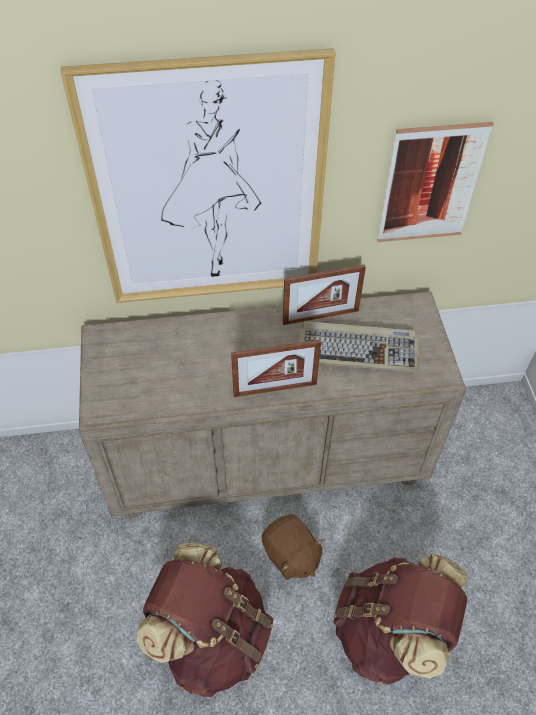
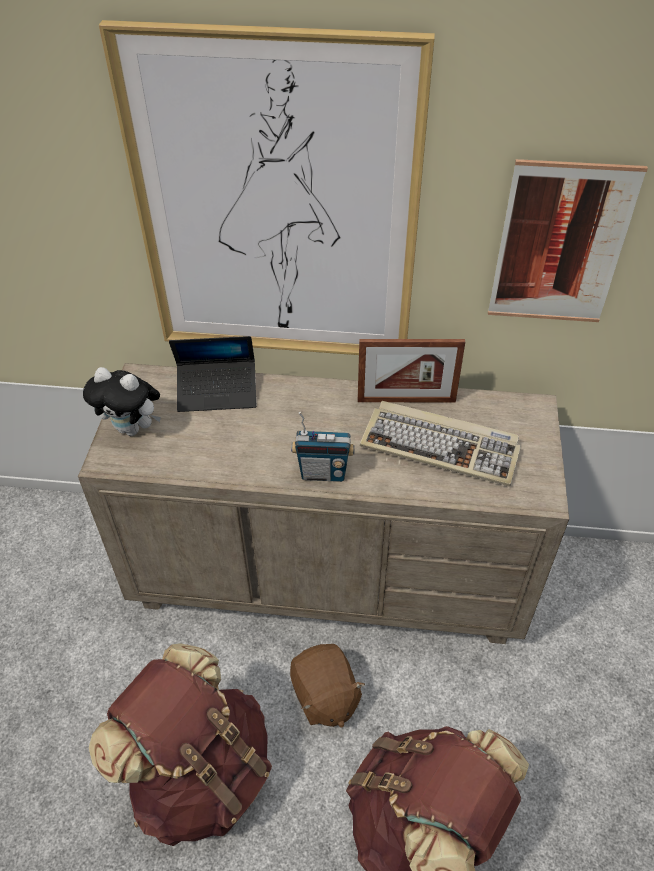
camera: 15 degrees right, 5 degrees down
picture frame [231,340,321,397] -> radio [291,412,355,482]
none -> plush toy [83,367,161,436]
none -> laptop [169,336,257,412]

